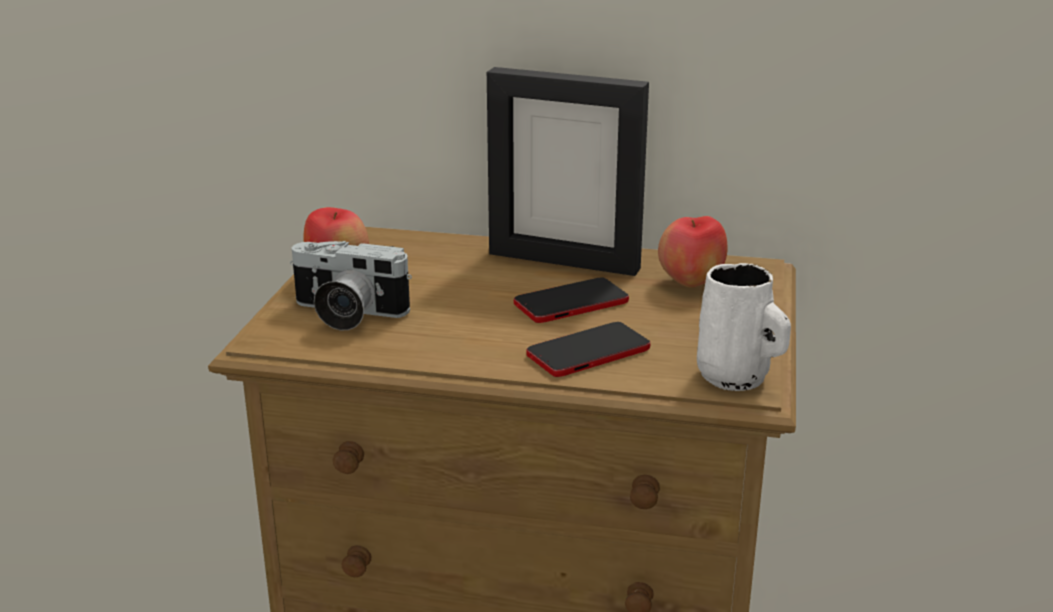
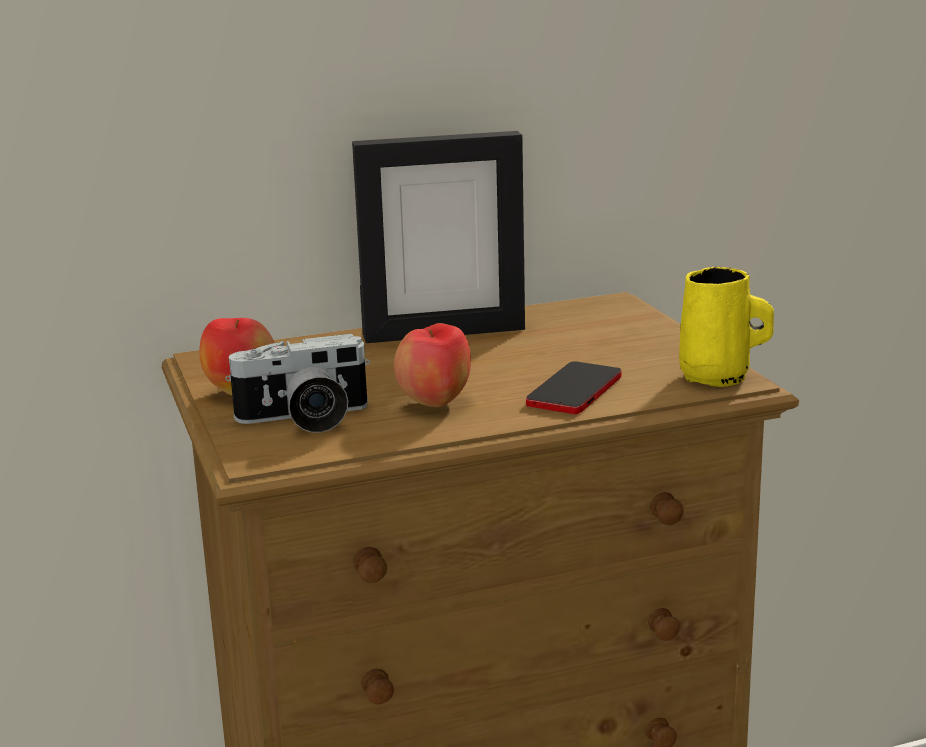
camera: 30 degrees left, 5 degrees down
phone [514,278,629,323] -> none
apple [658,216,728,288] -> apple moved to [394,323,471,407]
white mug [697,263,791,391] -> yellow mug [679,267,774,387]

